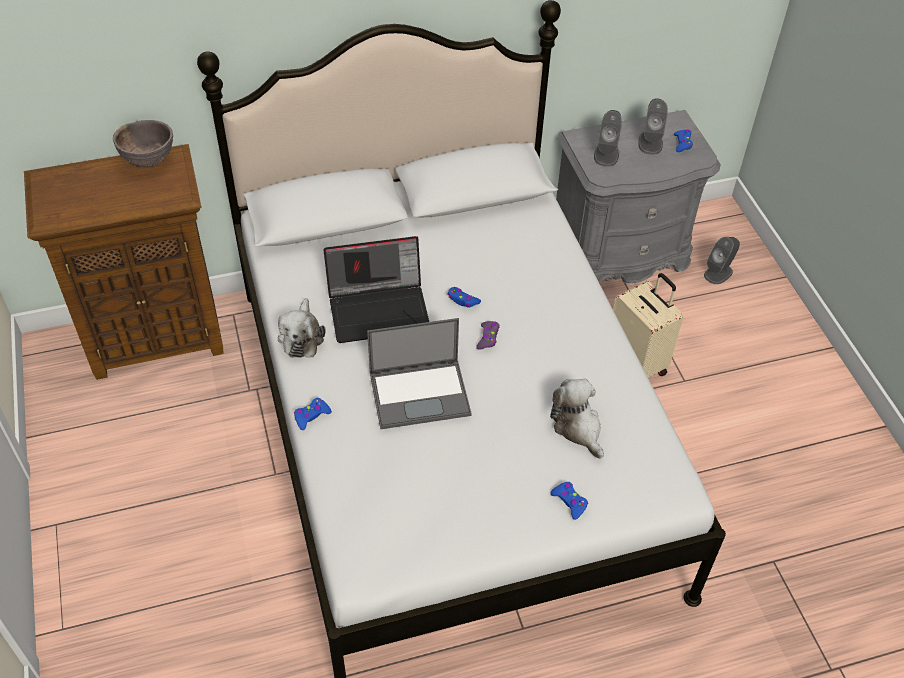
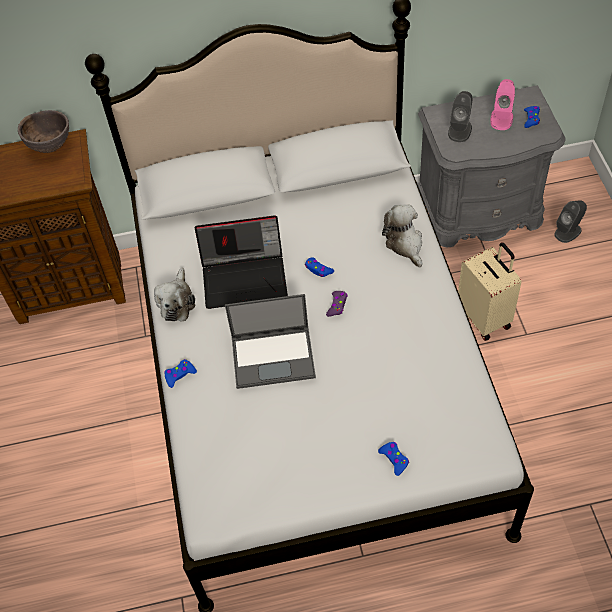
camera: 10 degrees right, 5 degrees up
plush toy [550,379,604,459] -> plush toy moved to [382,204,422,267]
grey speaker [638,98,668,155] -> pink speaker [490,79,515,130]

